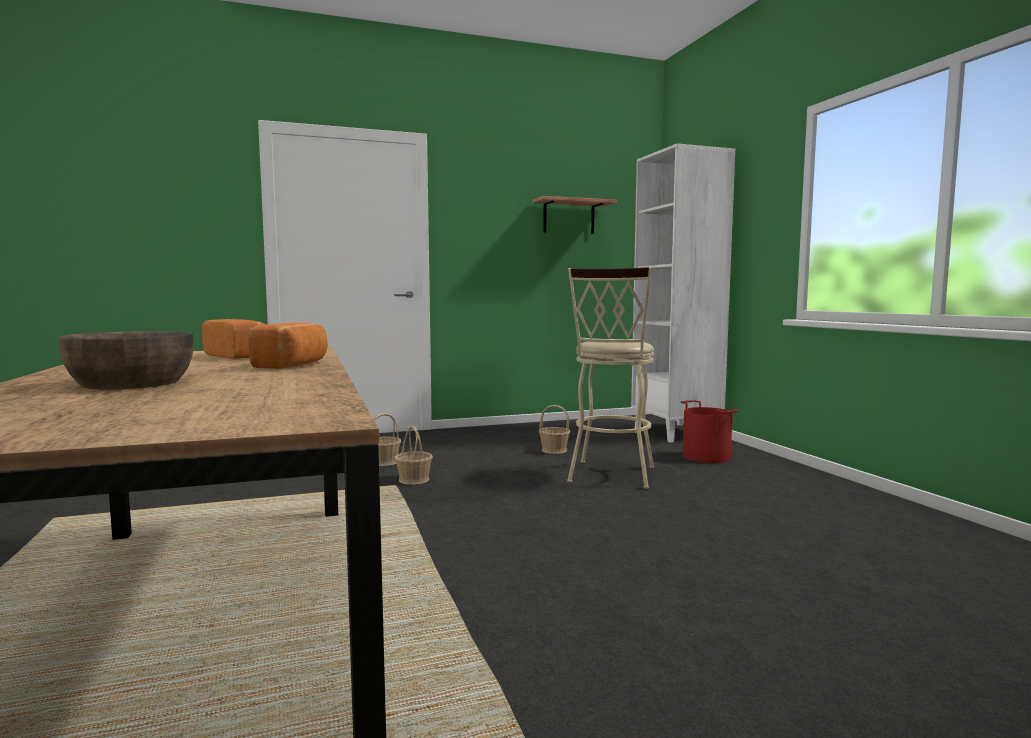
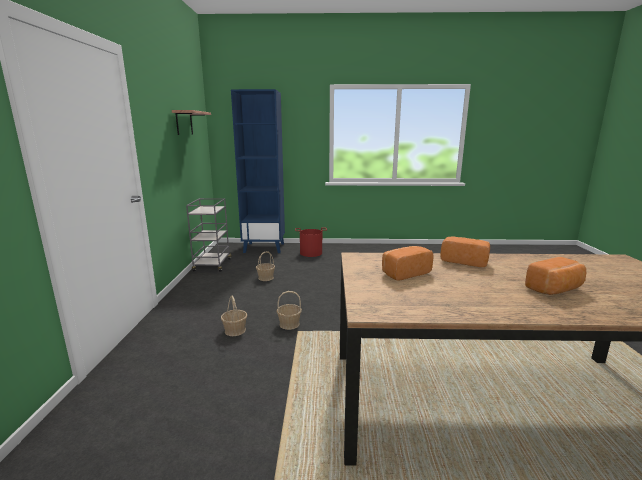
camera: 70 degrees left, 10 degrees up
brown bowl [59,331,194,390] -> bread [525,257,586,295]
beige stool [567,267,654,489] -> none
white bookcase [631,143,735,443] -> blue bookcase [231,89,285,253]
none -> grey cart [186,198,232,272]

